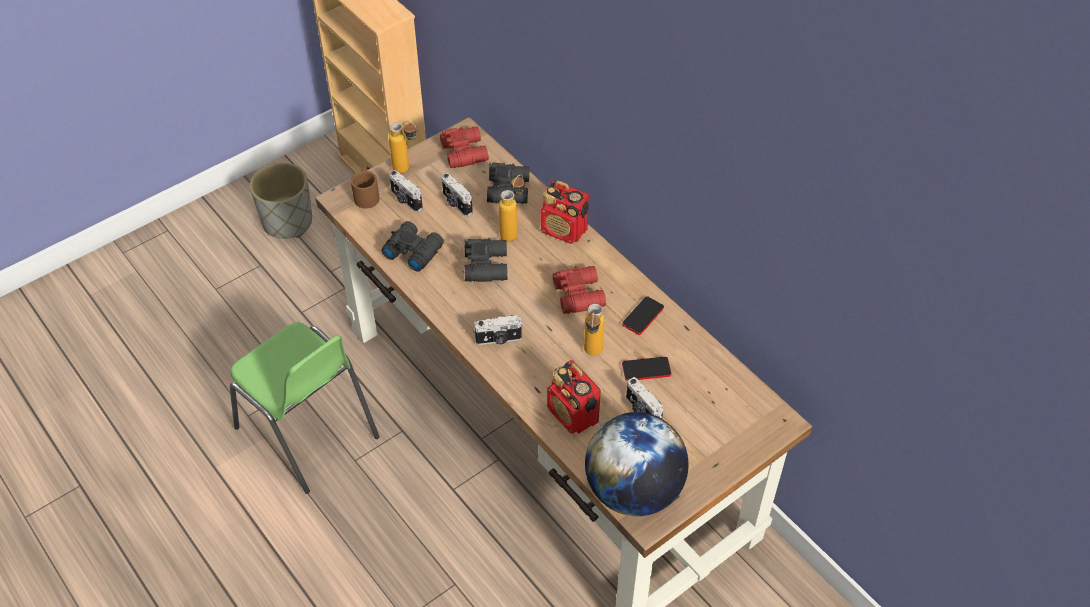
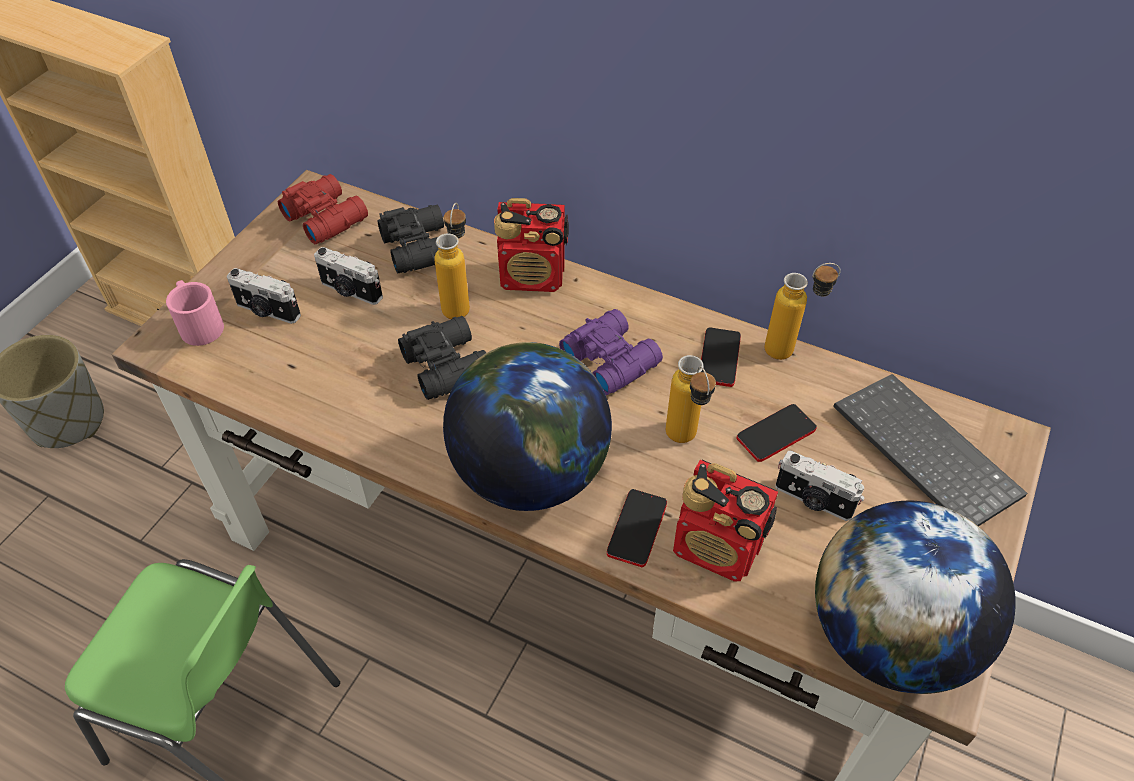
camera: 25 degrees left, 0 degrees up
brown mug [351,168,380,208] -> pink mug [166,280,224,346]
black binoculars [381,221,444,272] -> none
bottle [389,121,417,173] -> bottle moved to [764,263,841,360]
camera [473,315,523,345] -> globe [443,342,612,511]
red binoculars [553,266,606,314] -> purple binoculars [559,309,663,395]
none -> phone [607,489,667,567]
none -> keyboard [833,374,1027,526]

